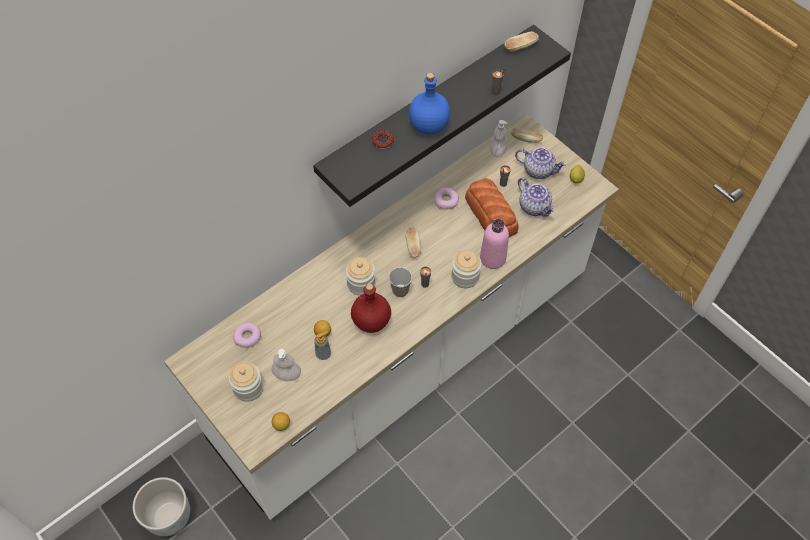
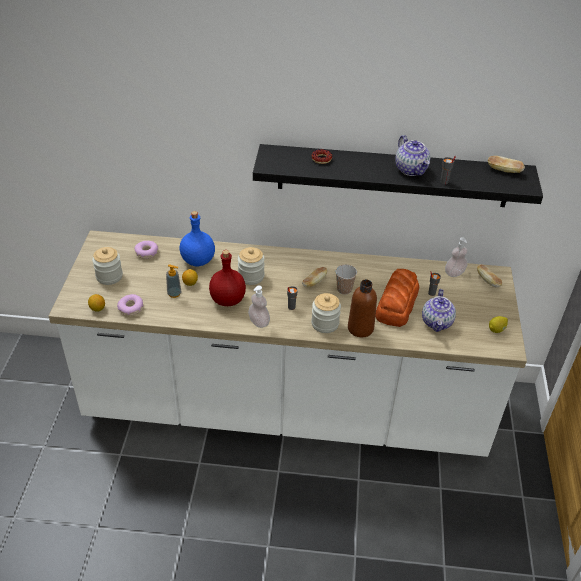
camera: 45 degrees right, 15 degrees down
grey planter [133,477,190,536] -> none
soap dispenser [272,349,301,381] -> soap dispenser moved to [248,286,270,328]
cup [389,267,412,297] -> cup moved to [336,264,357,295]
blue bottle [409,73,450,134] -> blue bottle moved to [180,211,215,266]
donut [434,187,459,210] -> donut moved to [117,294,143,316]
pink bottle [480,219,509,269] -> brown bottle [348,279,377,337]
teapot [515,147,567,179] -> teapot moved to [395,135,430,176]

